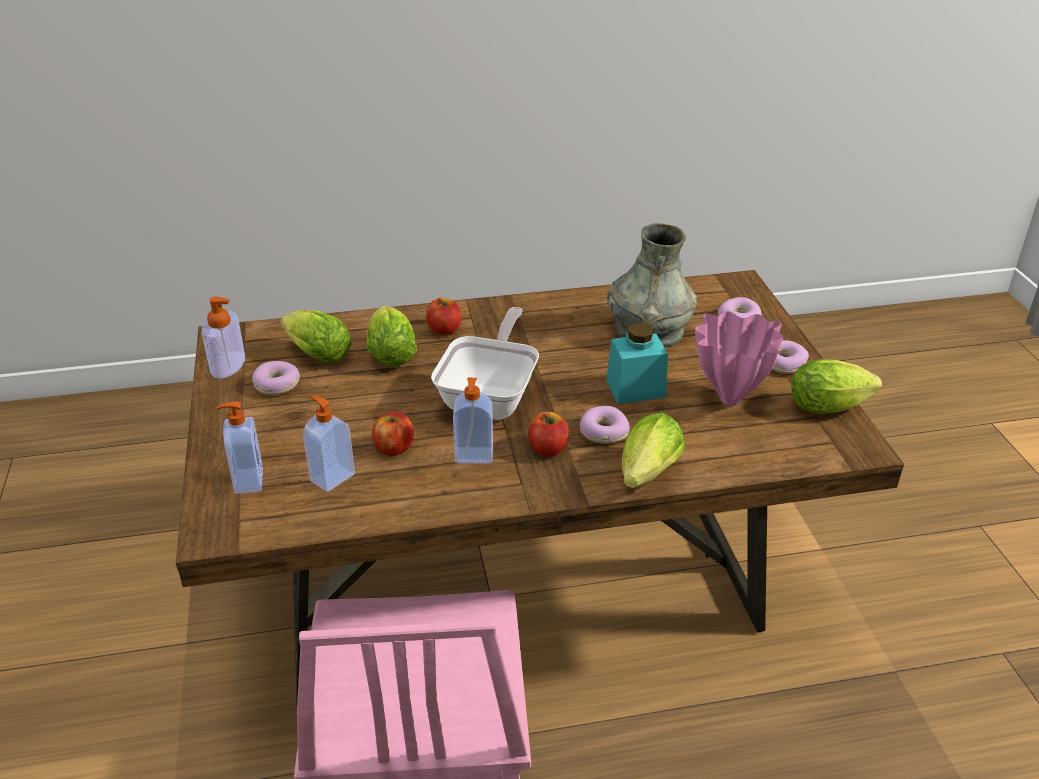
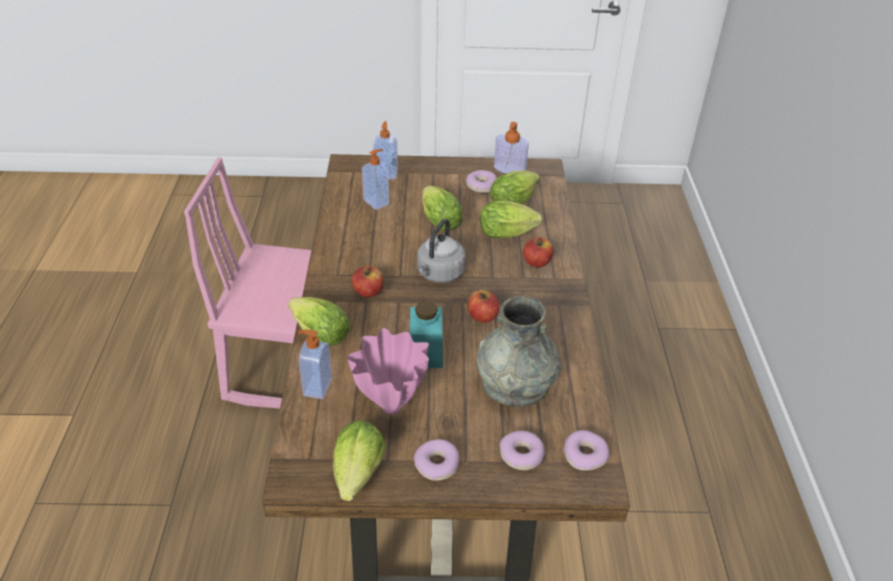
camera: 100 degrees right, 5 degrees up
apple [372,412,414,456] -> apple moved to [468,290,499,323]
frying pan [431,307,539,420] -> grey kettle [417,219,466,283]
soap dispenser [453,378,493,464] -> soap dispenser moved to [298,330,332,399]
donut [580,406,630,444] -> donut moved to [564,430,609,471]
none -> lettuce [422,186,462,231]

